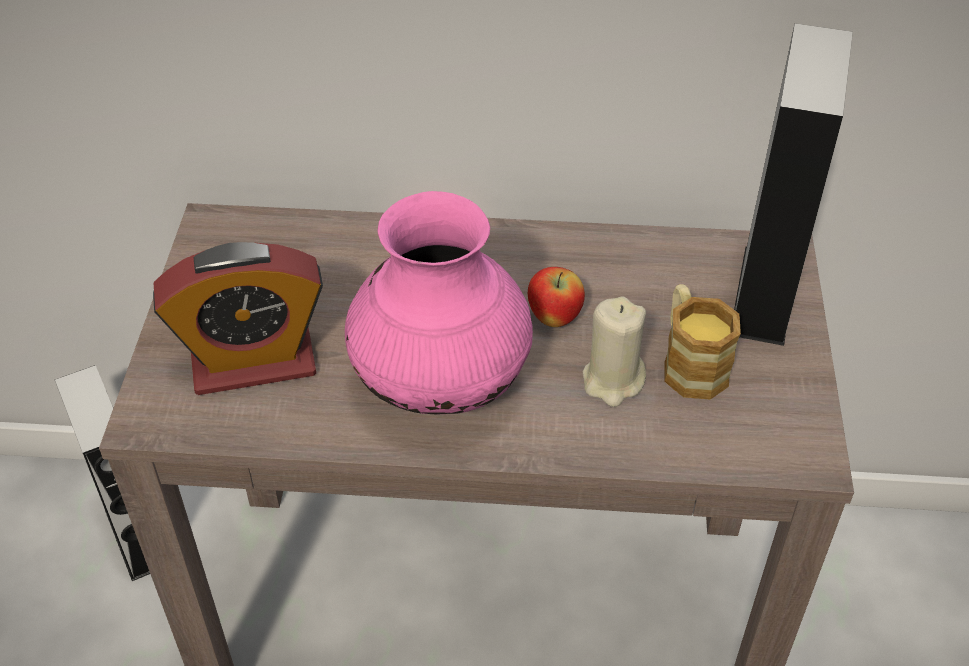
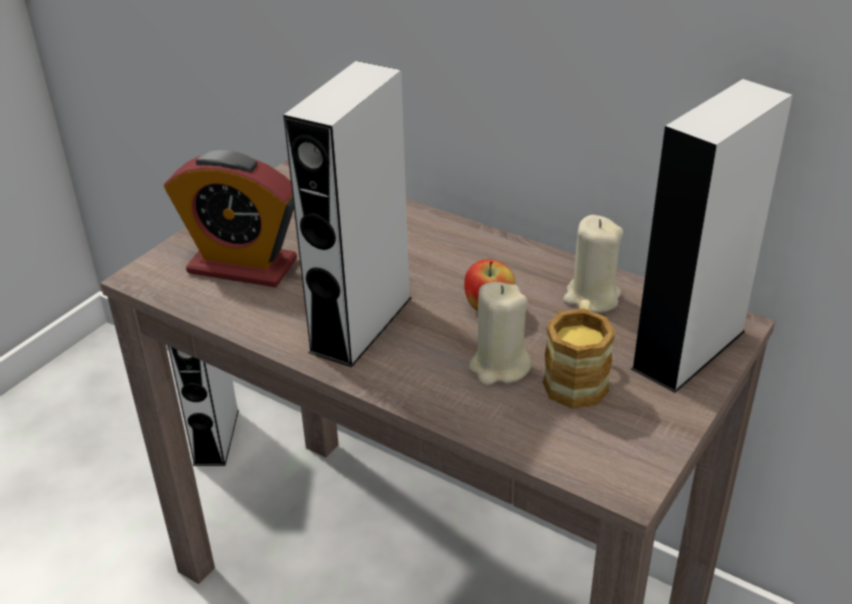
camera: 30 degrees right, 10 degrees down
pink vase [345,191,533,415] -> grey speaker [283,61,411,368]
none -> beige candle [563,215,623,313]

